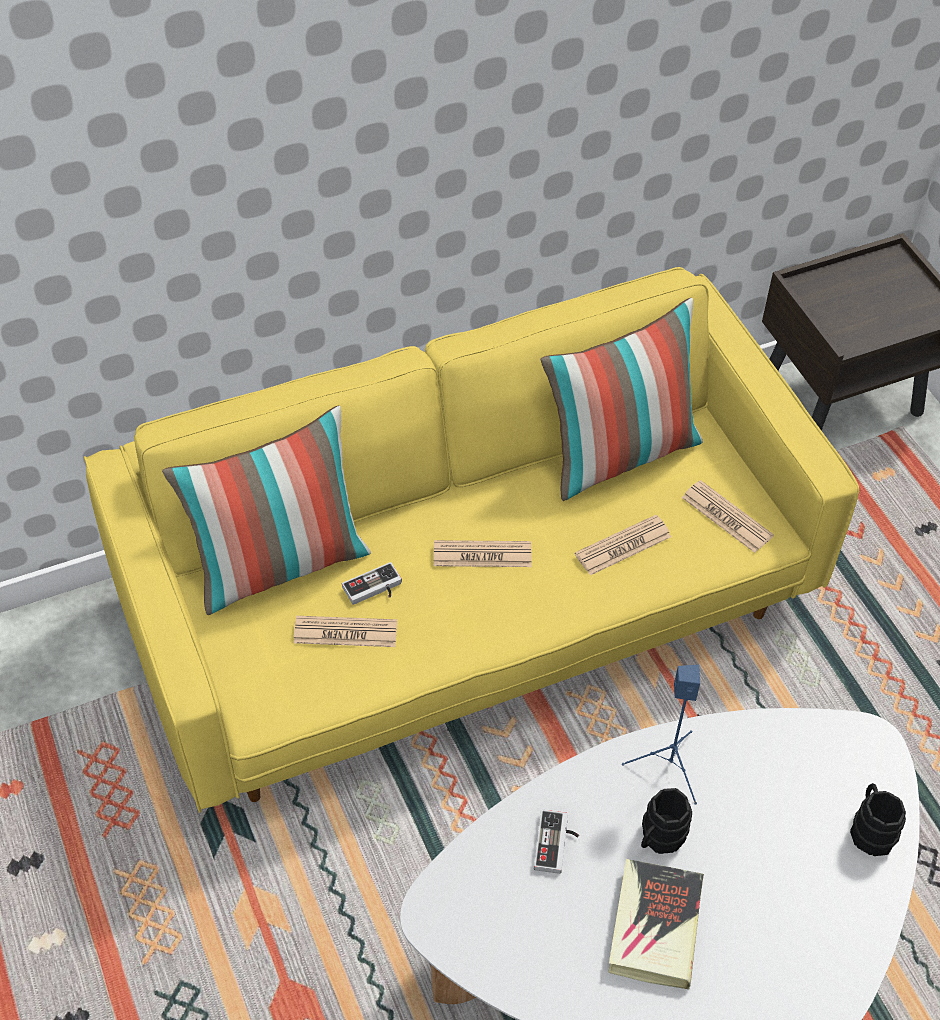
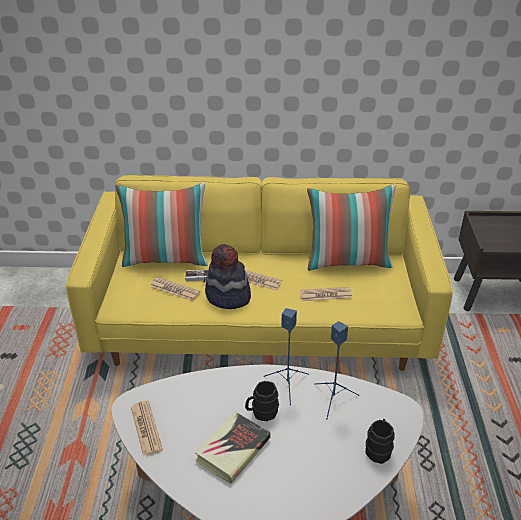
camera: 25 degrees right, 15 degrees down
game controller [534,809,579,874] -> none
newspaper [682,480,774,553] -> newspaper moved to [131,401,163,456]
none -> hat [205,244,251,309]
none -> blue speaker [315,321,359,419]

